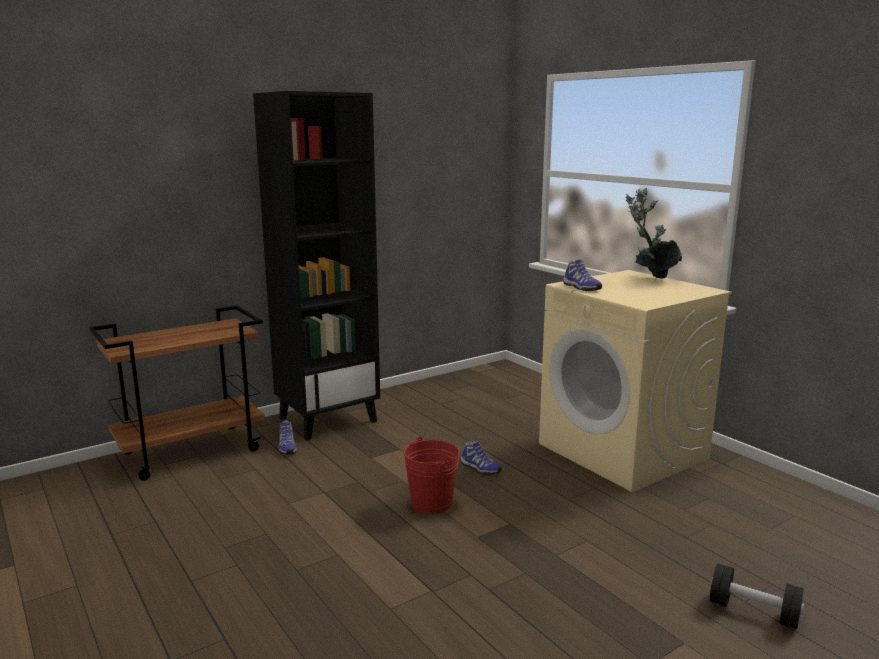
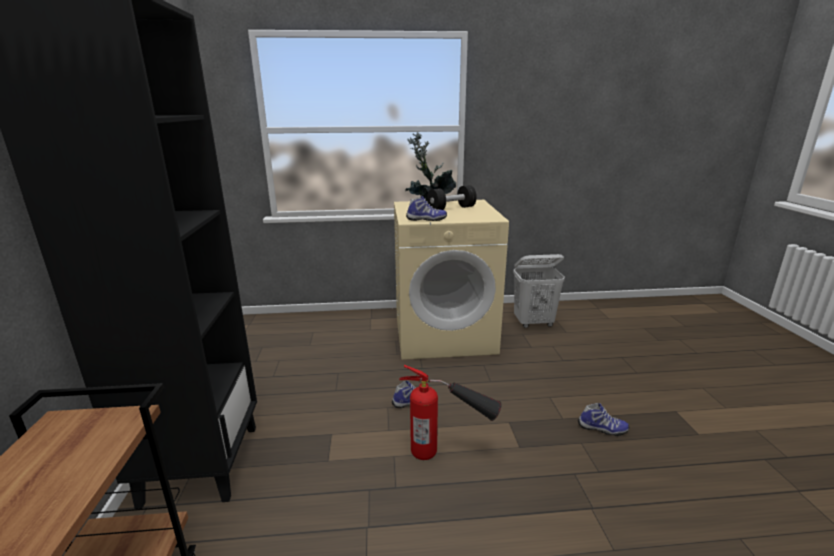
camera: 60 degrees left, 5 degrees up
shoe [278,420,297,455] -> shoe moved to [578,403,629,436]
red bucket [404,437,459,514] -> fire extinguisher [400,365,501,460]
black dumbbell [710,563,804,629] -> black dumbbell moved to [427,185,477,210]
none -> white laundry basket [513,254,565,328]

